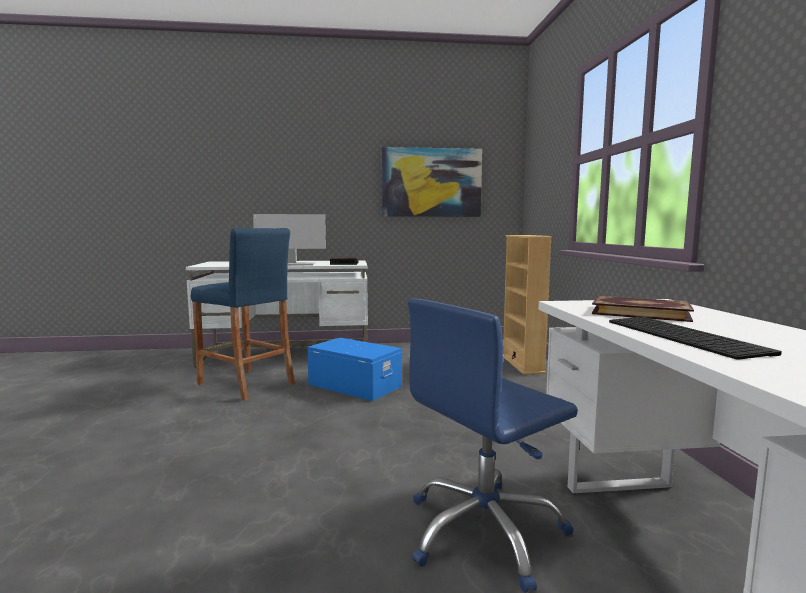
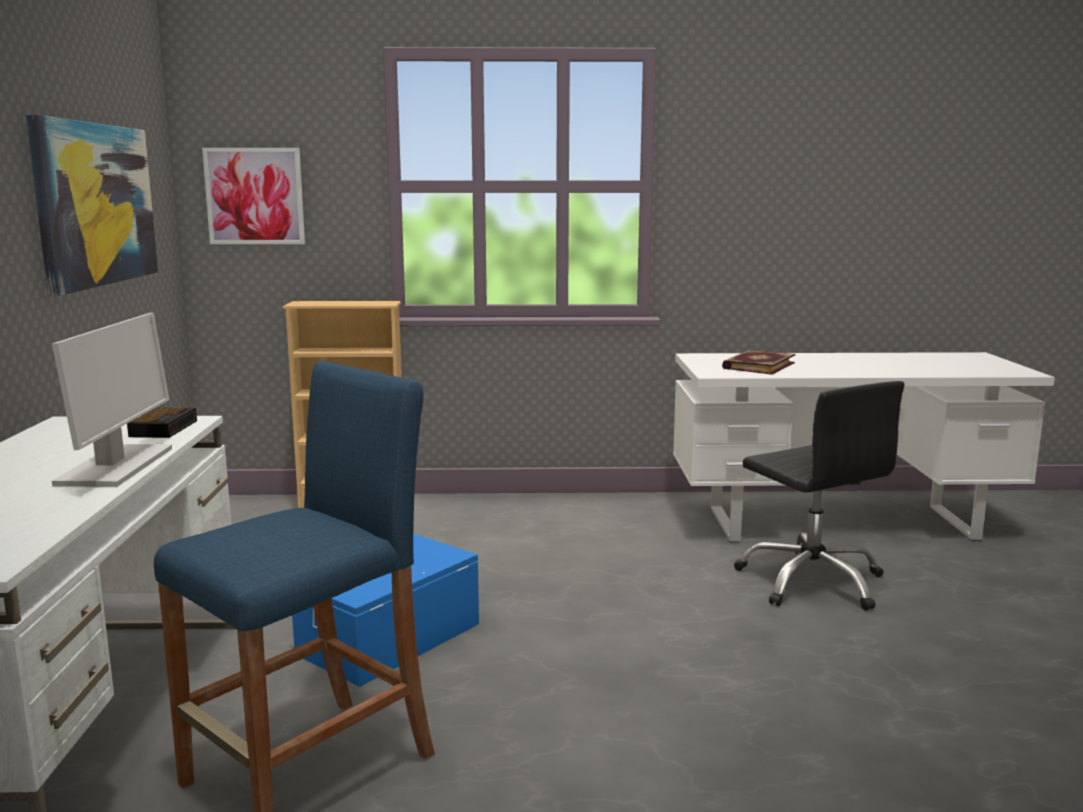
camera: 85 degrees left, 5 degrees up
blue office chair [408,298,578,593] -> black office chair [734,381,904,611]
keyboard [609,317,782,360] -> none
none -> picture [202,148,305,244]

